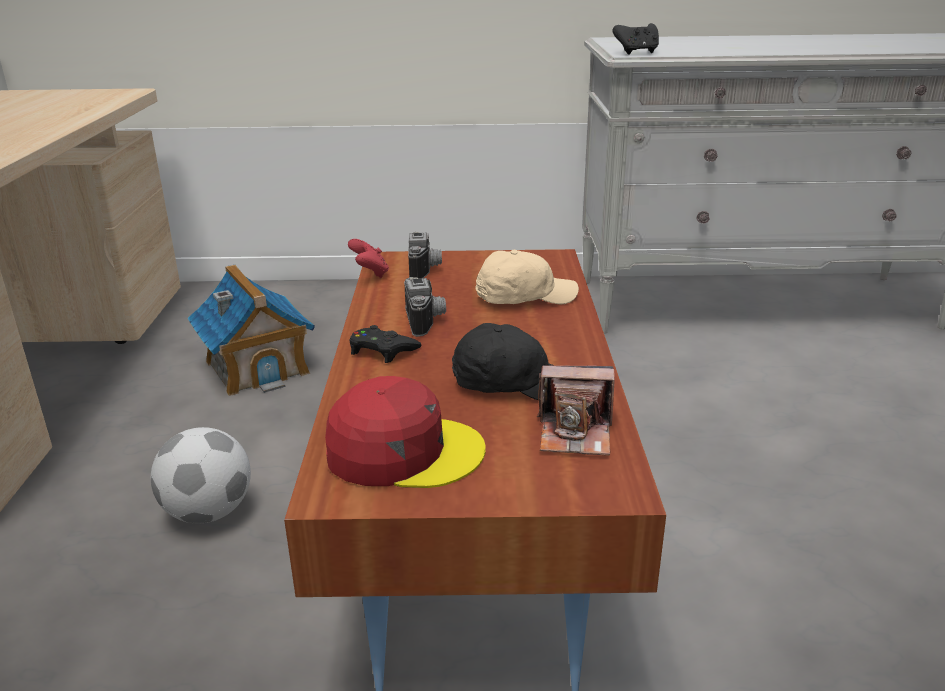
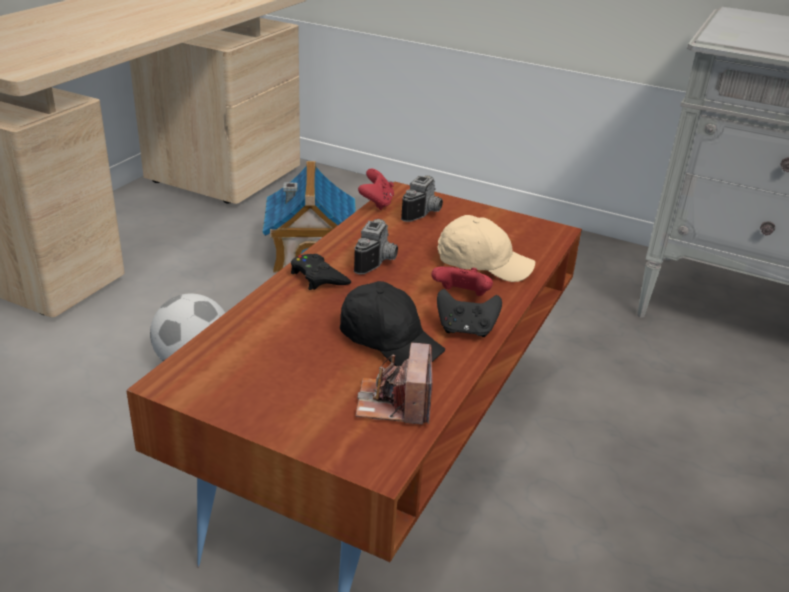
camera: 25 degrees right, 5 degrees up
red cap [325,376,486,488] -> none
camera [537,365,614,456] -> camera turned 60 degrees clockwise [356,343,433,425]
black game controller [612,23,659,55] -> black game controller moved to [437,289,502,337]
none -> red game controller [431,267,493,296]

